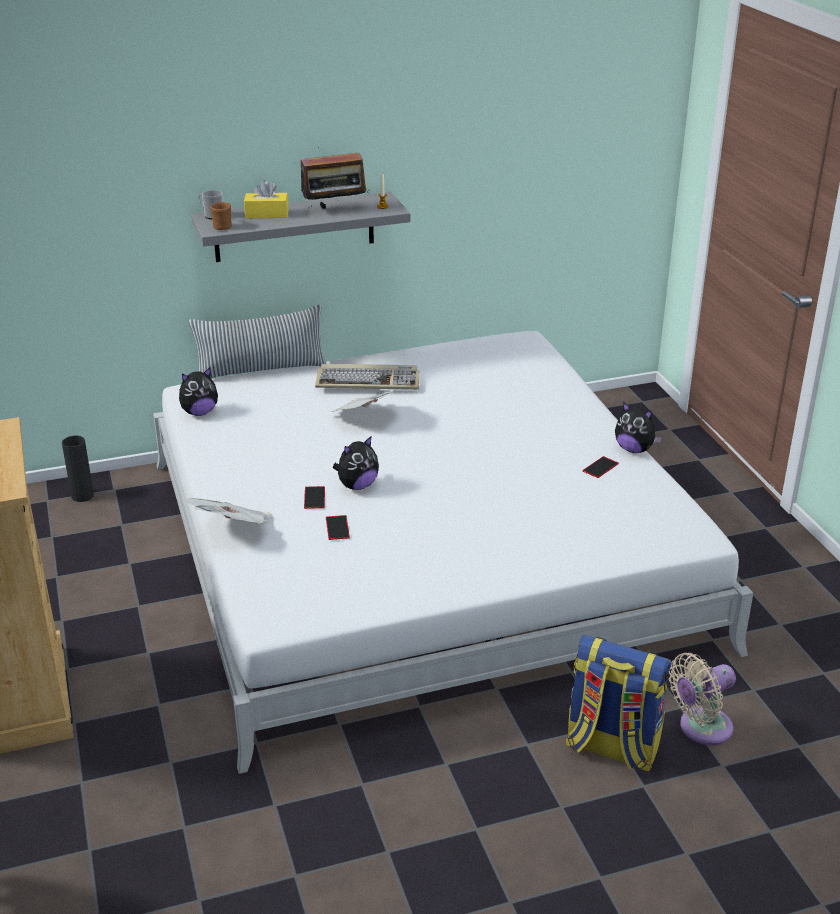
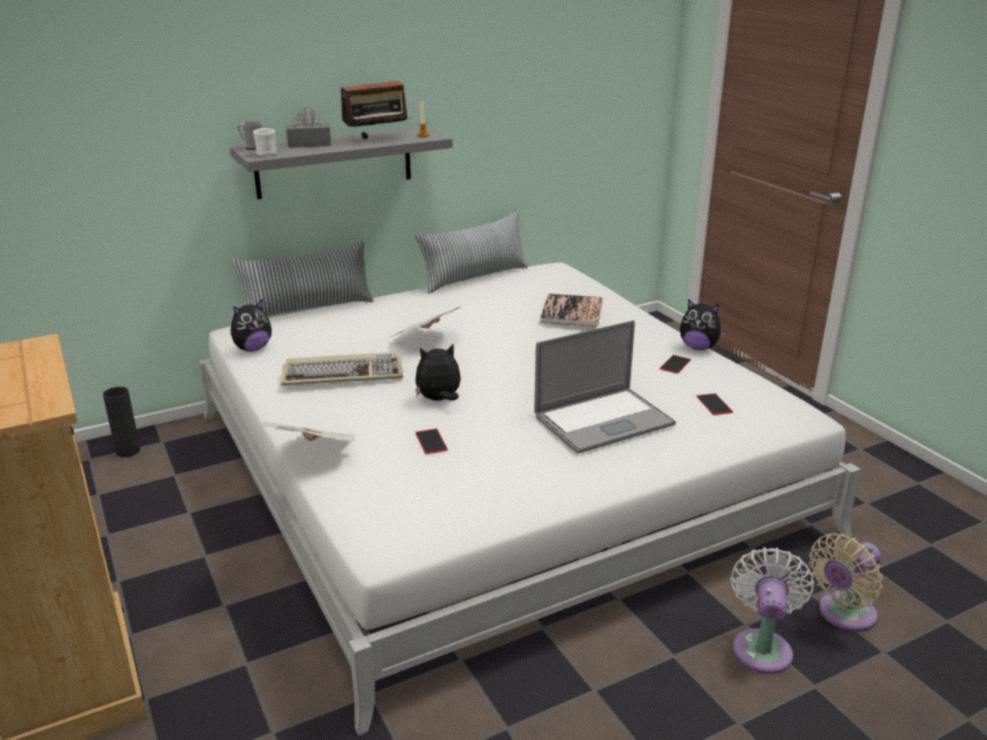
camera: 10 degrees left, 5 degrees down
brown mug [210,202,232,230] -> white mug [253,128,276,156]
yellow tissue box [244,180,289,218] -> grey tissue box [286,108,331,148]
phone [304,486,325,509] -> phone moved to [697,393,733,415]
keyboard [315,364,420,390] -> keyboard moved to [281,352,403,386]
plush toy [333,435,379,490] -> plush toy turned 150 degrees counterclockwise [415,344,461,401]
backpack [566,635,672,772] -> white fan [730,547,814,674]
none -> pillow [416,212,528,293]
none -> laptop [534,320,676,454]
none -> book [540,294,603,327]

